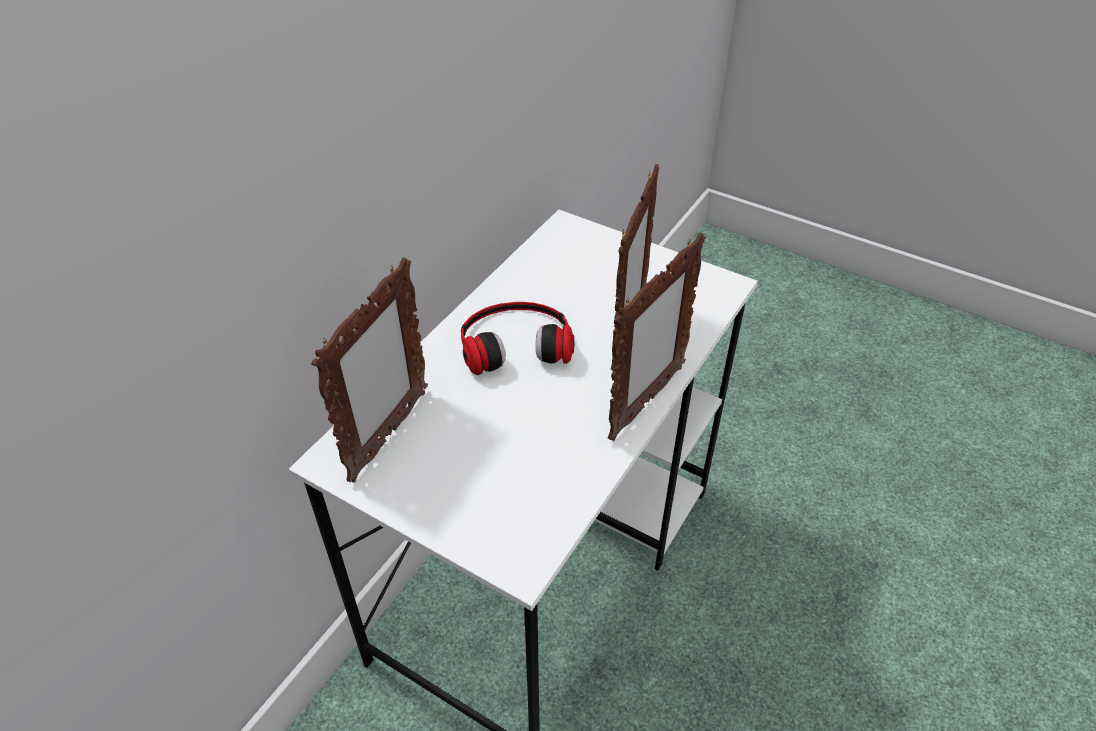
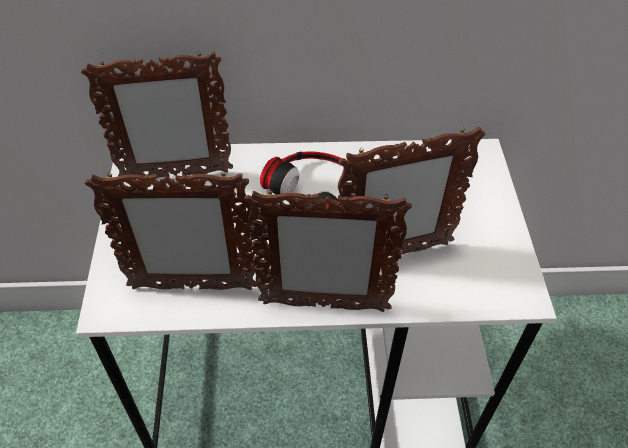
camera: 55 degrees right, 5 degrees up
none -> picture frame [85,171,257,290]

